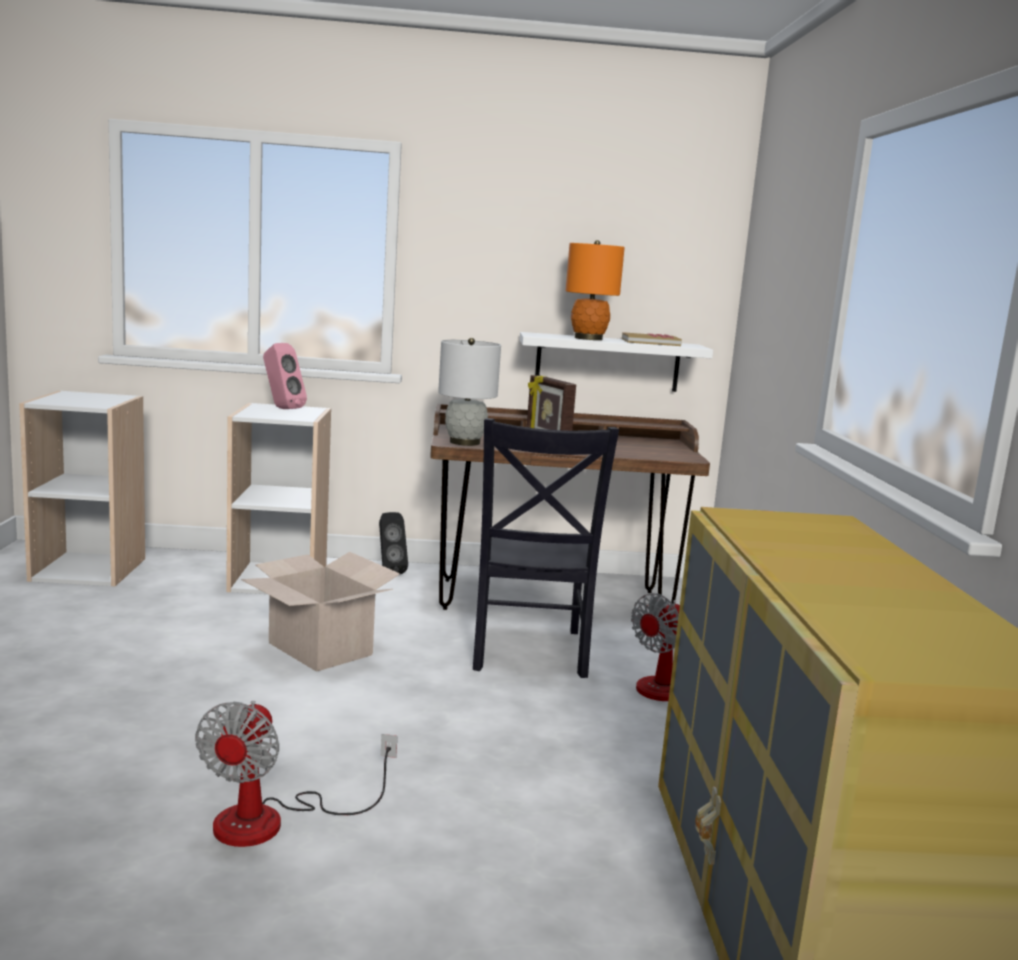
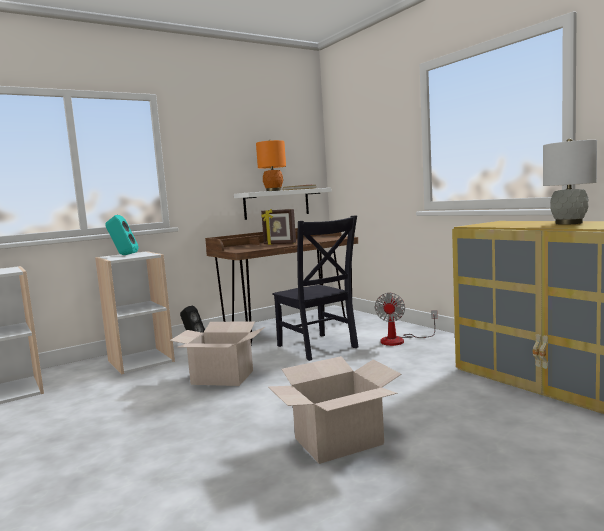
camera: 30 degrees left, 5 degrees down
fan [195,701,397,847] -> cardboard box [268,356,401,464]
pink speaker [263,343,307,409] -> turquoise speaker [105,215,139,255]
white table lamp [438,338,501,446] -> white table lamp moved to [543,139,597,225]

